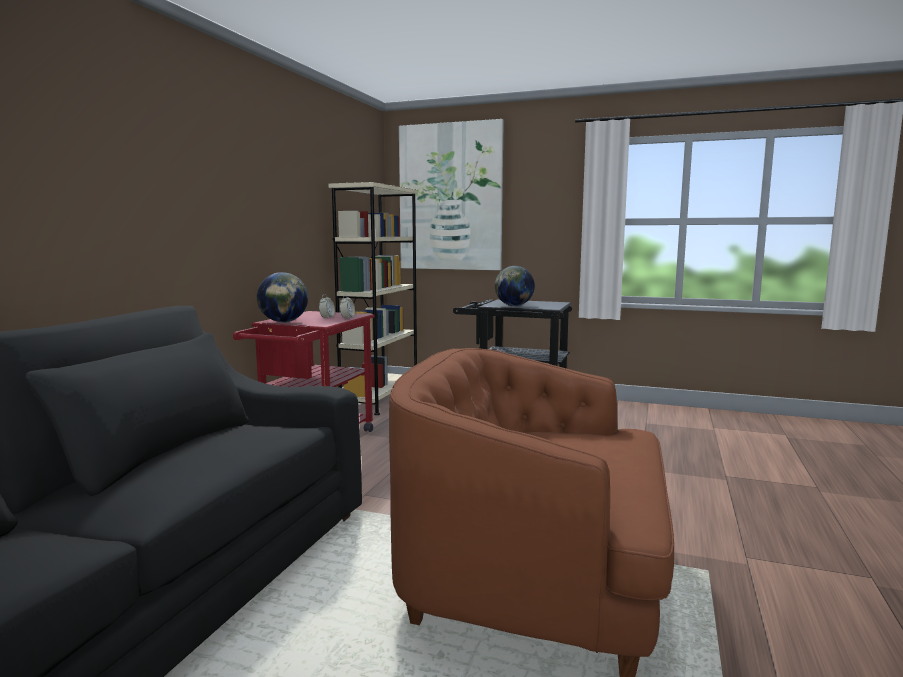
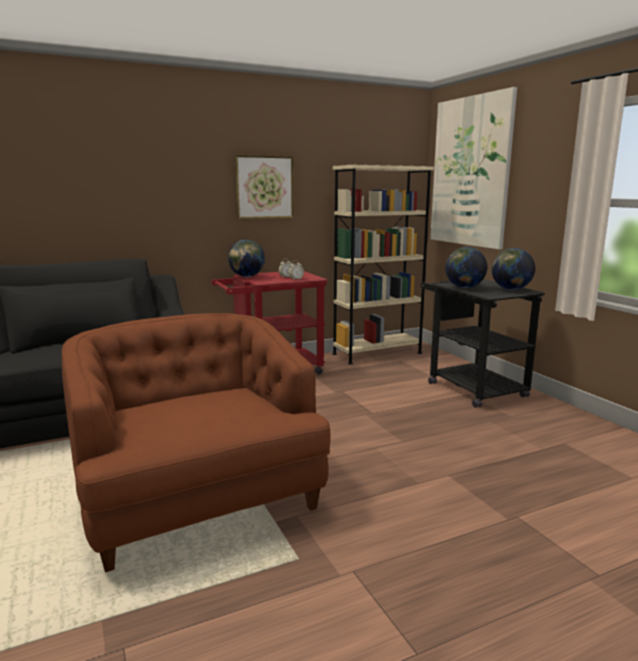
camera: 45 degrees right, 5 degrees up
none -> picture [234,155,294,219]
none -> globe [491,248,535,290]

